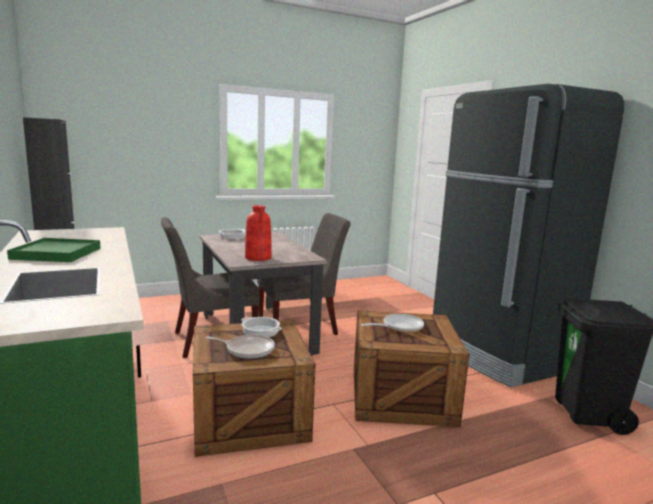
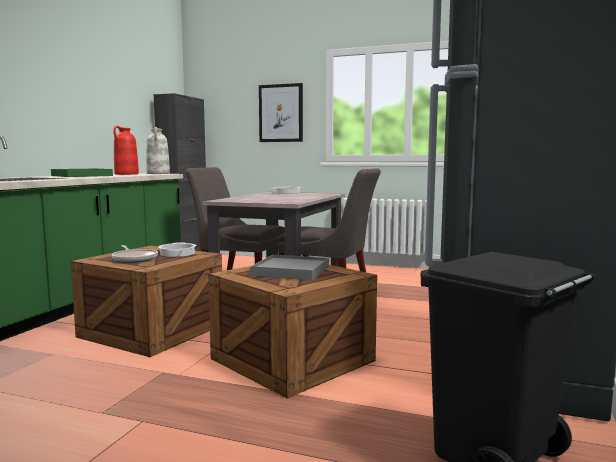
camera: 45 degrees right, 5 degrees down
red vase [245,205,272,261] -> red vase moved to [113,126,139,175]
frying pan [360,314,424,333] -> grey tray [250,255,329,280]
none -> white vase [146,127,170,174]
none -> picture [259,83,303,142]

